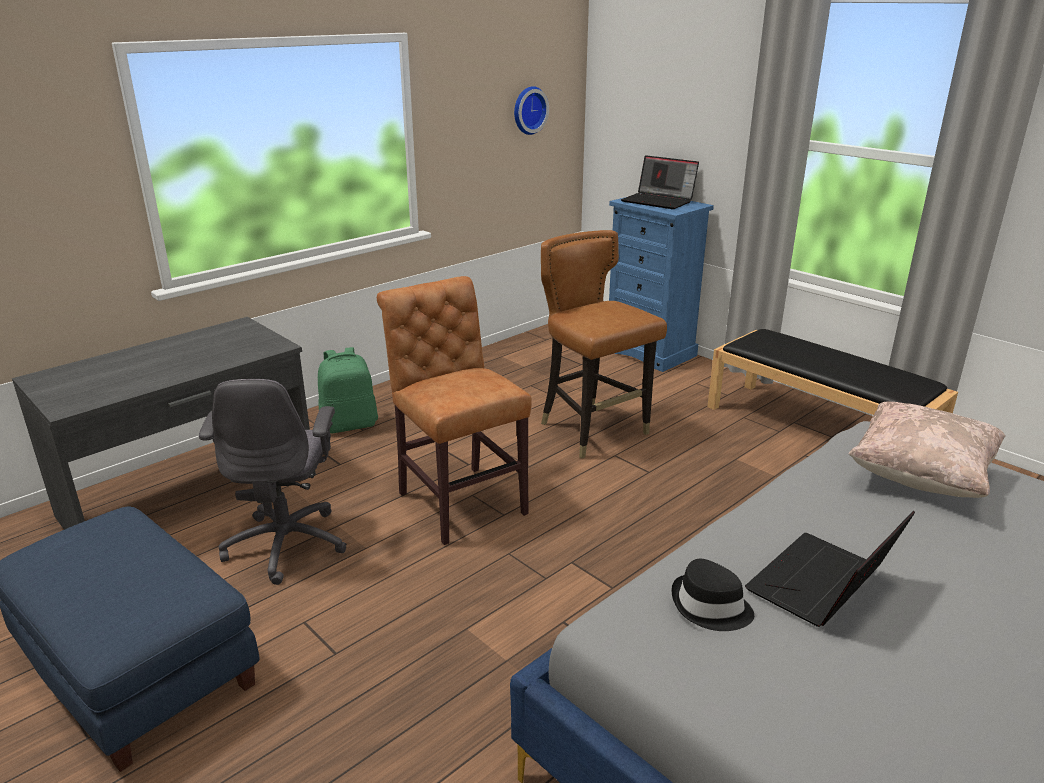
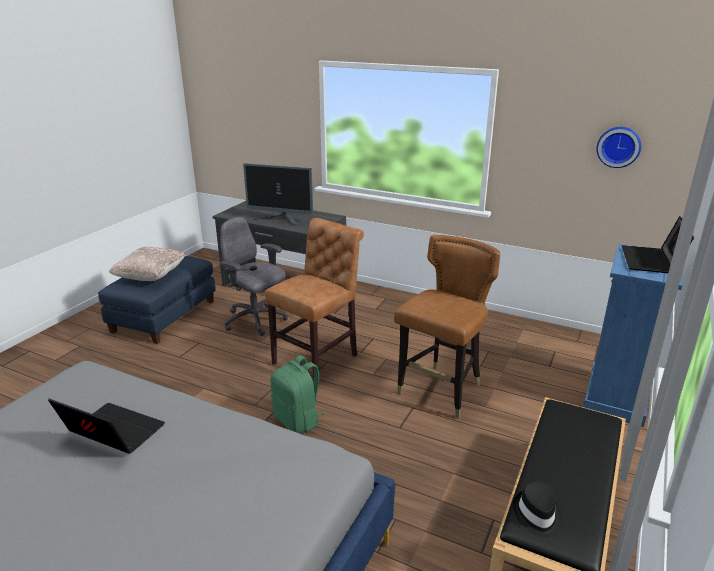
camera: 70 degrees right, 0 degrees up
grey office chair [199,379,347,585] -> grey office chair turned 60 degrees clockwise [220,217,288,336]
green backpack [318,347,378,433] -> green backpack moved to [270,355,326,434]
black hat [671,559,754,631] -> black hat moved to [513,482,561,537]
beige pillow [848,402,1006,498] -> beige pillow moved to [109,247,186,281]
none -> monitor [243,163,313,226]

